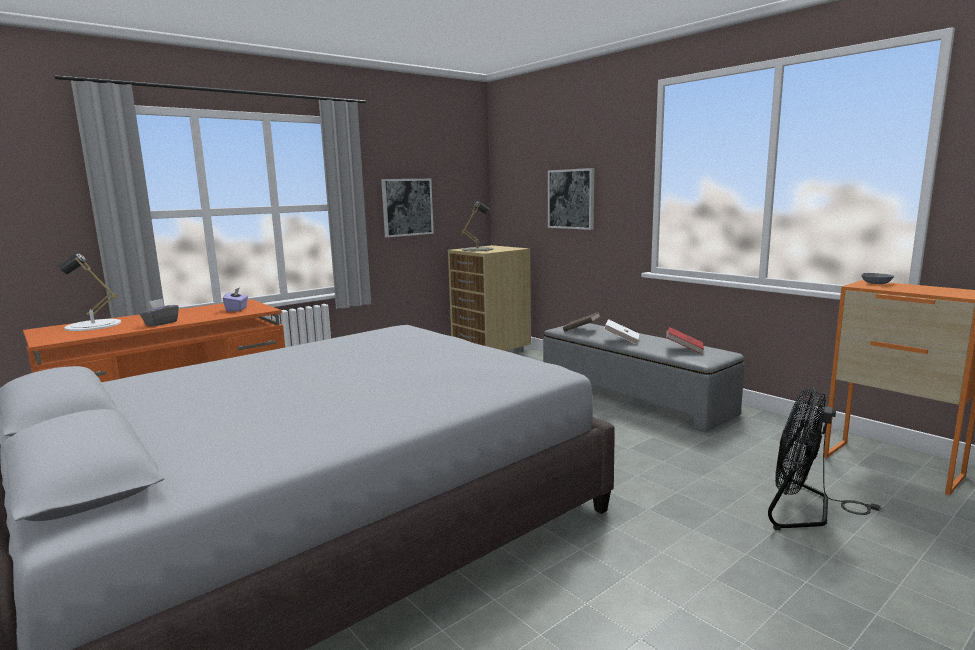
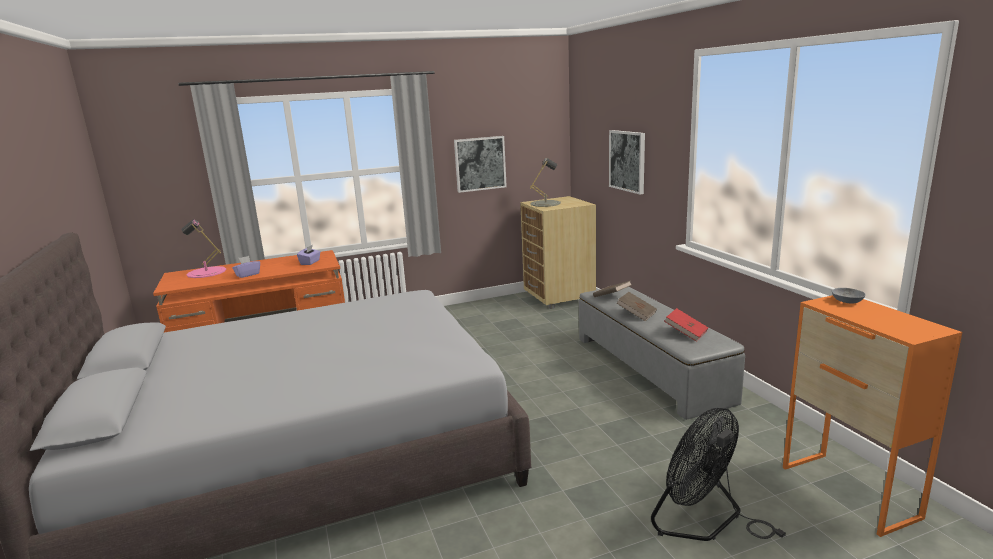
camera: 20 degrees right, 5 degrees up
white table lamp [58,253,121,331] -> pink table lamp [181,219,226,278]
grey tissue box [140,299,179,326] -> purple tissue box [232,256,260,278]
white book [604,319,639,344] -> brown book [617,292,657,321]

